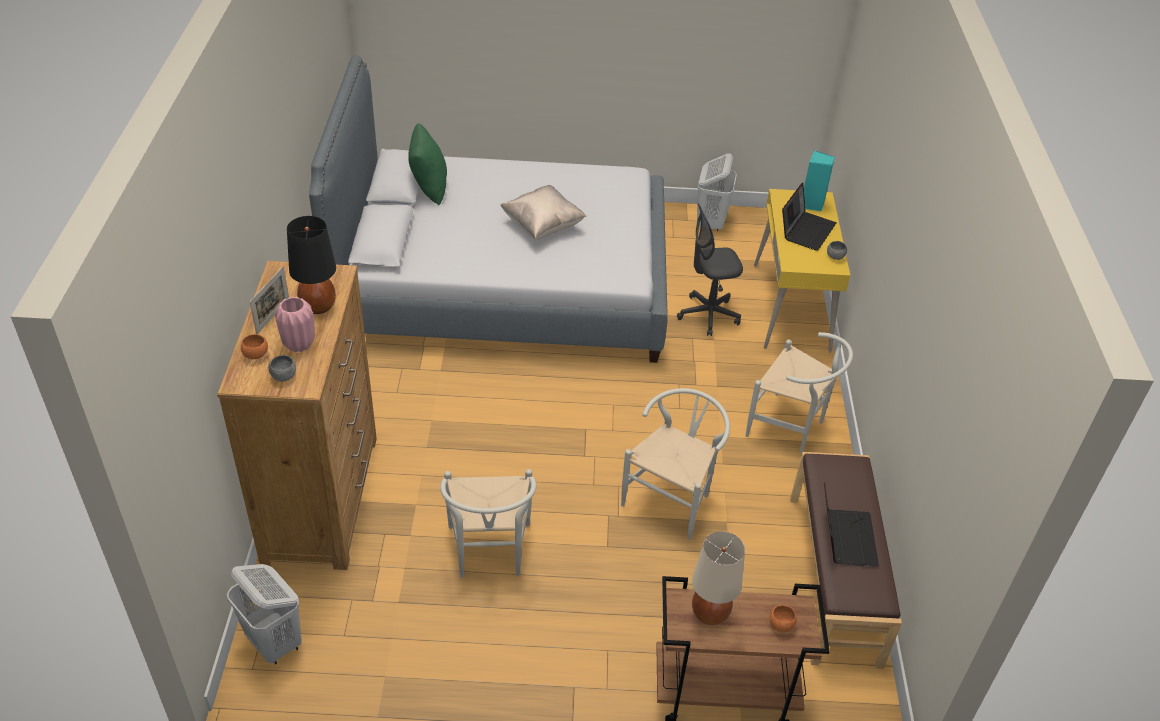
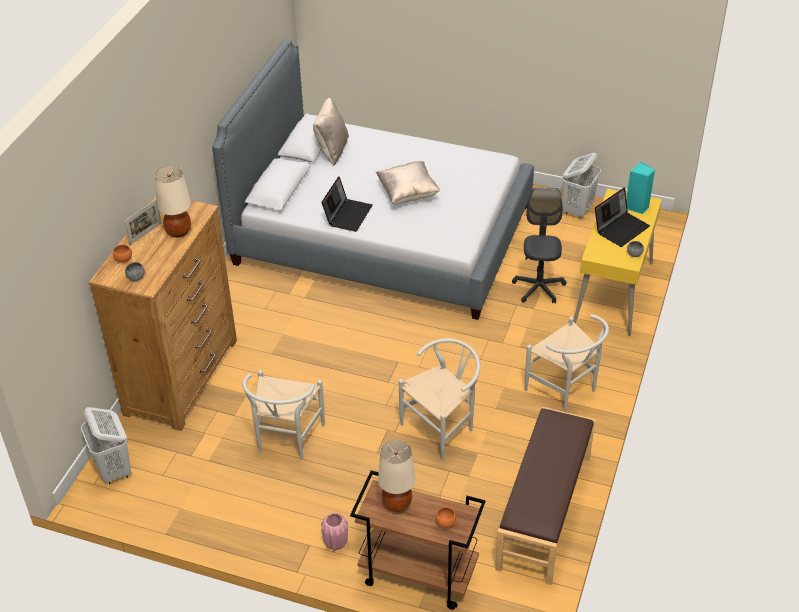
camera: 20 degrees right, 0 degrees up
pink vase [275,297,315,352] -> pink vase moved to [321,513,348,550]
black table lamp [287,216,336,314] -> beige table lamp [155,166,191,238]
green pillow [408,123,447,206] -> beige pillow [313,98,349,166]
grey office chair [677,203,743,336] -> grey office chair turned 90 degrees clockwise [512,188,567,303]
laptop [824,482,879,567] -> laptop moved to [321,176,372,232]

